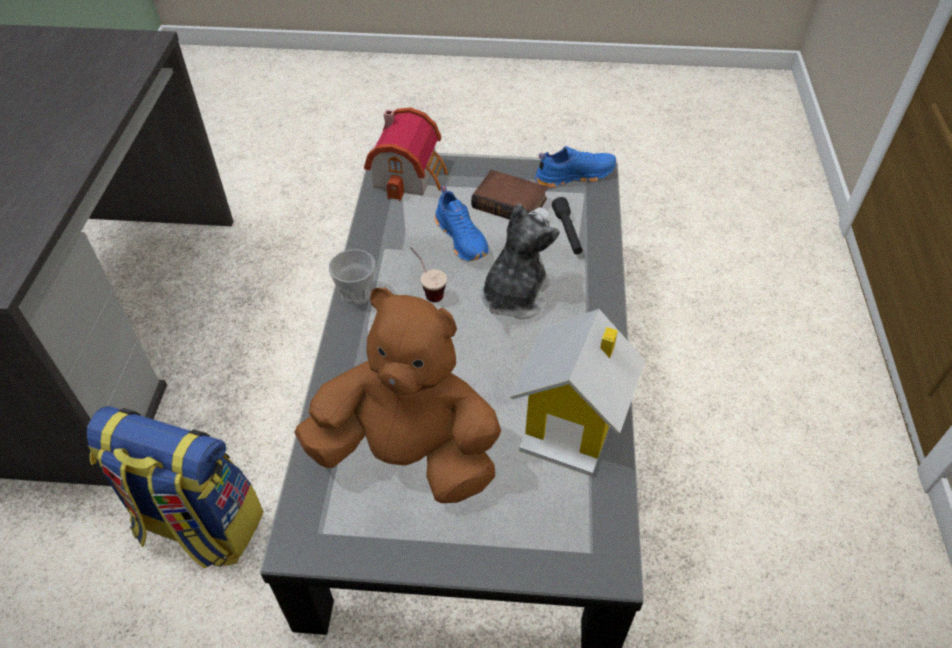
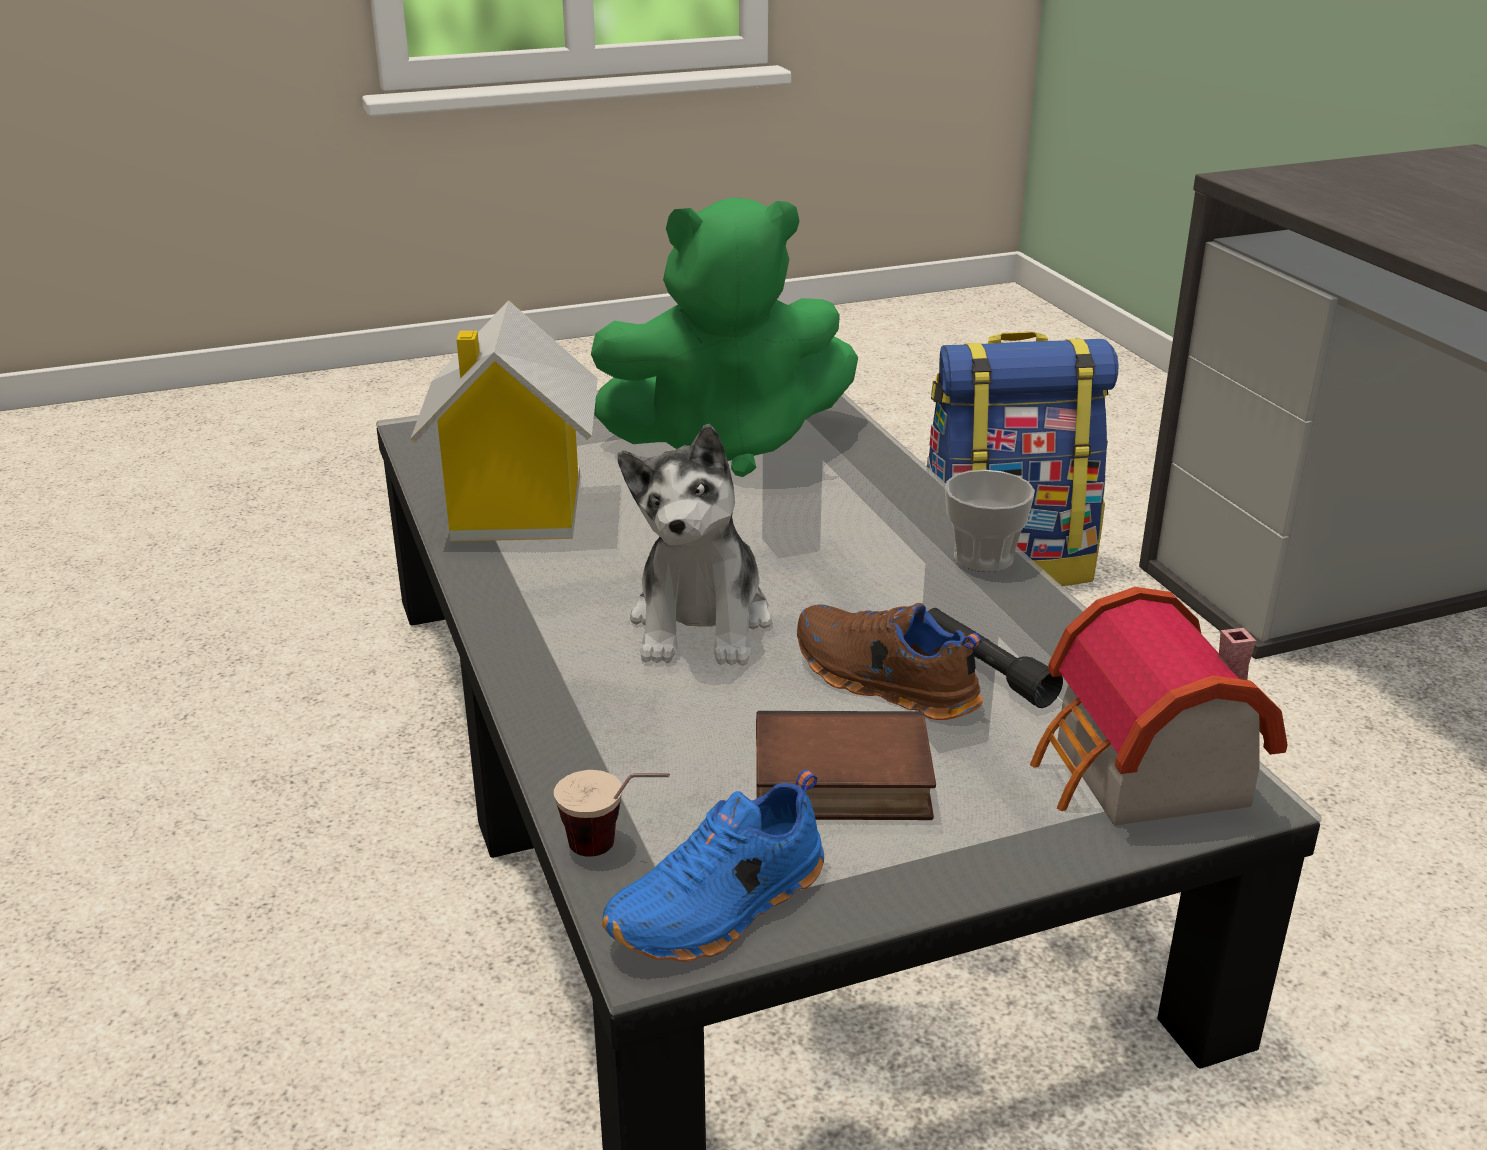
camera: 155 degrees right, 20 degrees down
brown plush toy [294,288,501,503] -> green plush toy [591,198,858,477]
cup [410,247,447,302] -> cup moved to [554,770,670,857]
blue shoe [434,186,489,261] -> brown shoe [797,603,983,720]
black flashlight [552,197,582,254] -> black flashlight moved to [928,608,1063,708]

